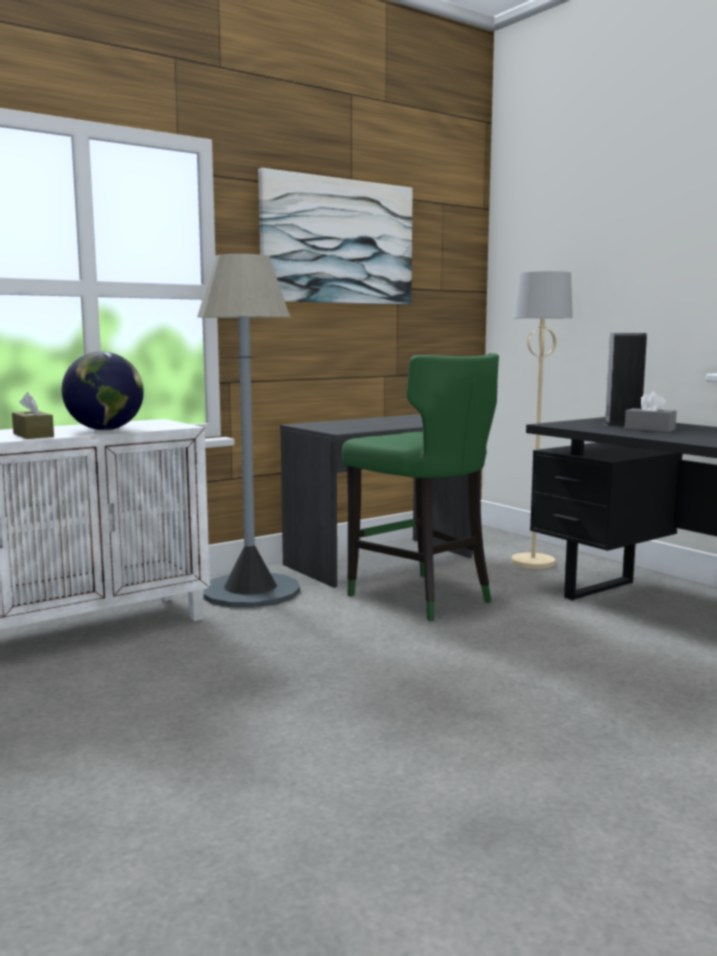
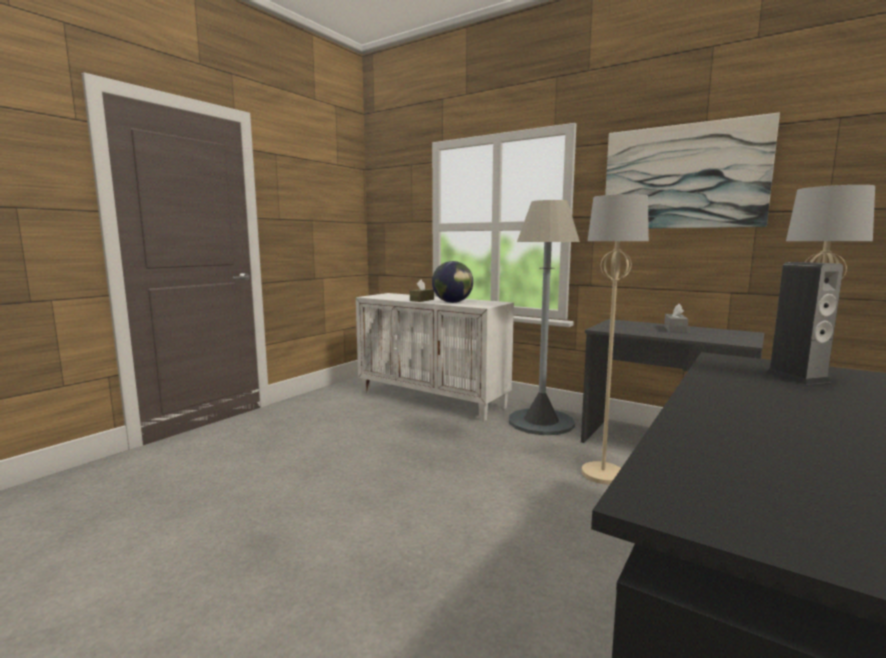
camera: 70 degrees right, 0 degrees up
green stool [342,353,499,621] -> beige floor lamp [582,194,649,484]
grey tissue box [625,392,677,432] -> grey tissue box moved to [664,304,688,333]

